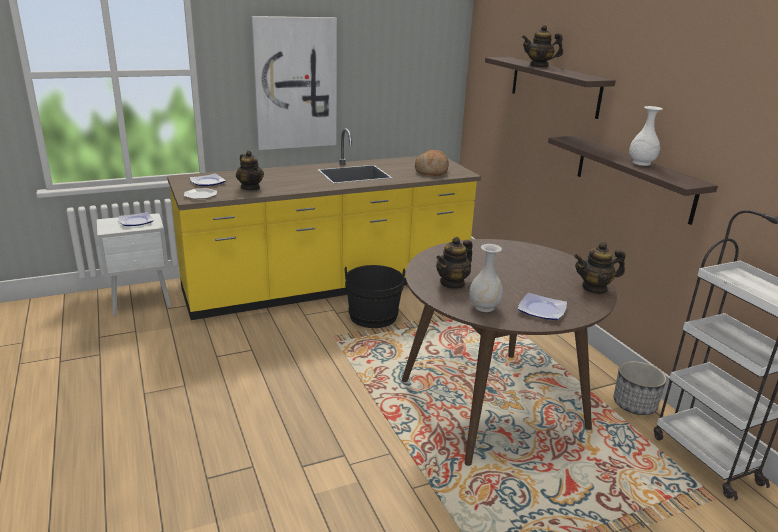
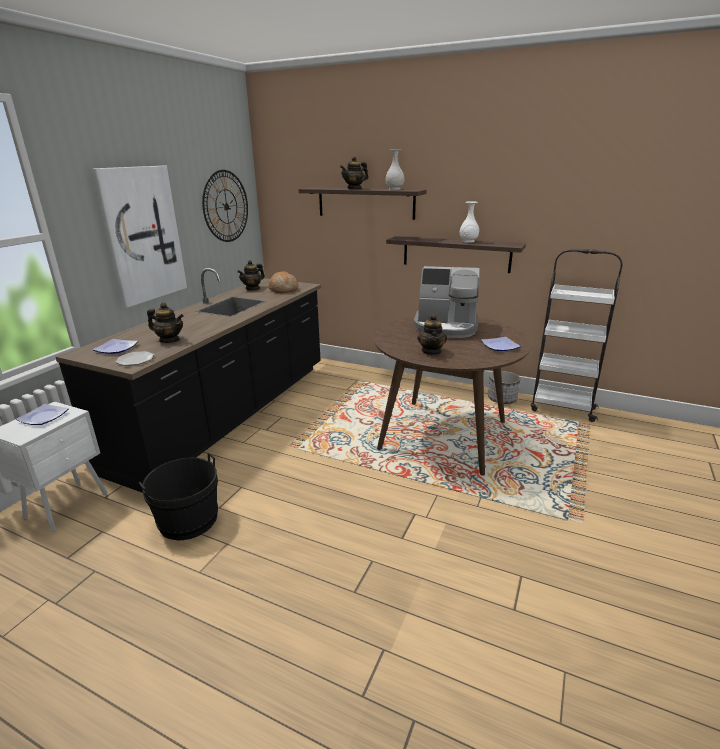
camera: 40 degrees left, 0 degrees up
yellow counter [167,128,481,320] -> black counter [56,268,321,493]
black bucket [344,265,405,328] -> black bucket moved to [139,453,218,540]
white vase [469,244,503,312] -> white vase moved to [386,149,404,190]
teapot [574,242,625,294] -> teapot moved to [237,260,265,291]
none -> wall clock [202,170,248,242]
none -> coffee machine [414,266,480,338]

